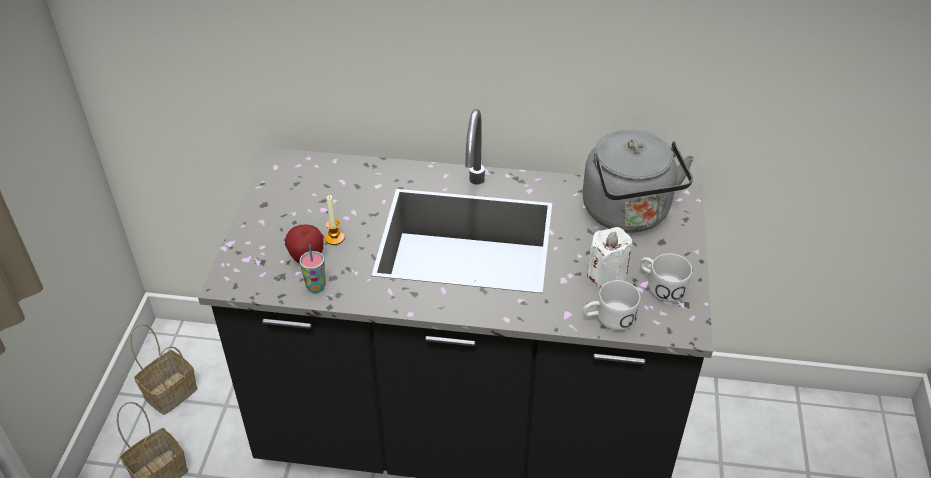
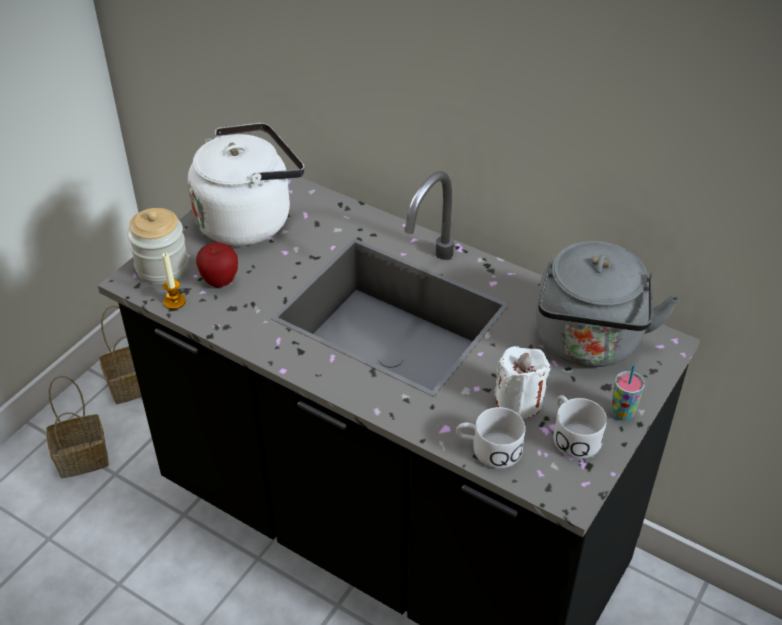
camera: 25 degrees right, 0 degrees up
cup [300,245,326,293] -> cup moved to [611,365,645,421]
candle [325,195,345,245] -> candle moved to [162,252,186,309]
none -> jar [127,208,188,284]
none -> white kettle [188,123,304,246]

